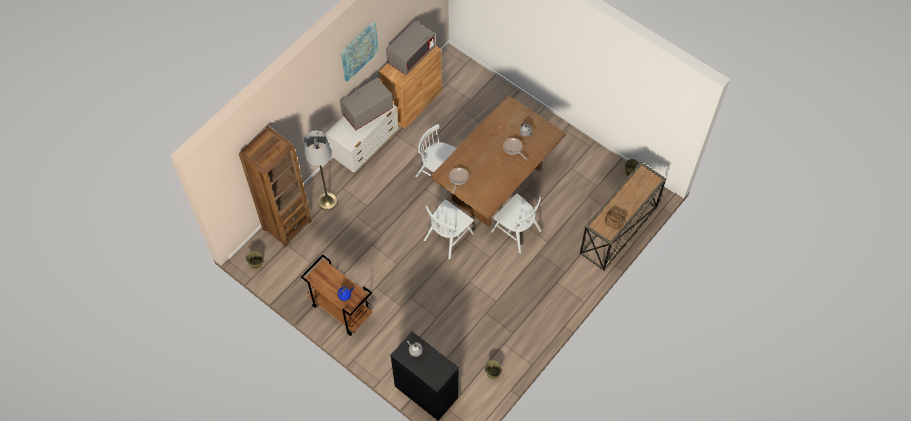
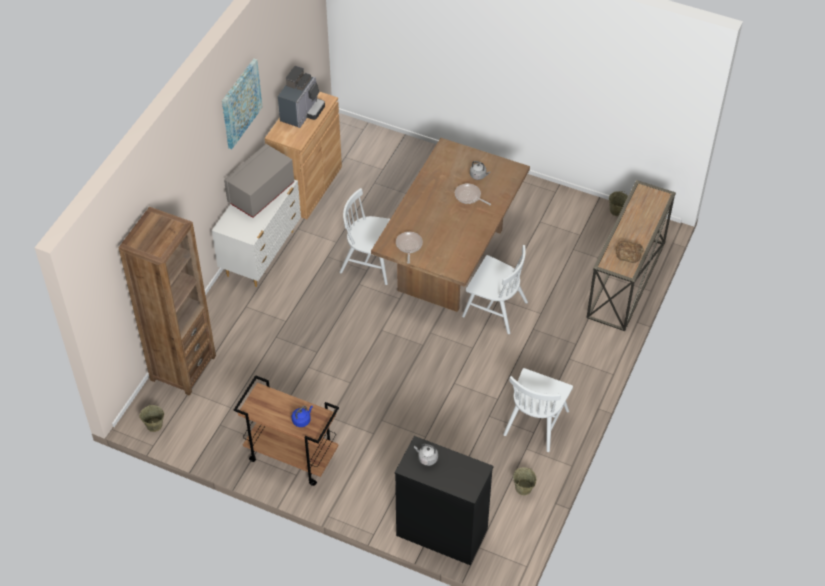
camera: 15 degrees left, 10 degrees down
grey floor lamp [304,130,337,210] -> none
grey microwave [386,20,435,75] -> coffee machine [278,66,325,128]
white chair [424,199,474,259] -> white chair moved to [503,368,573,452]

